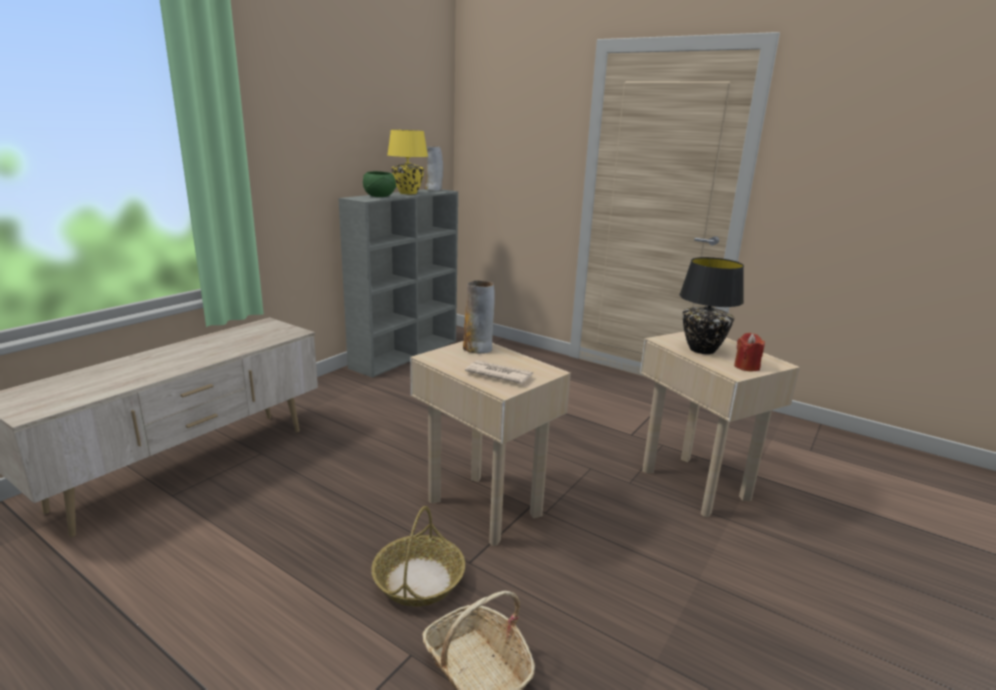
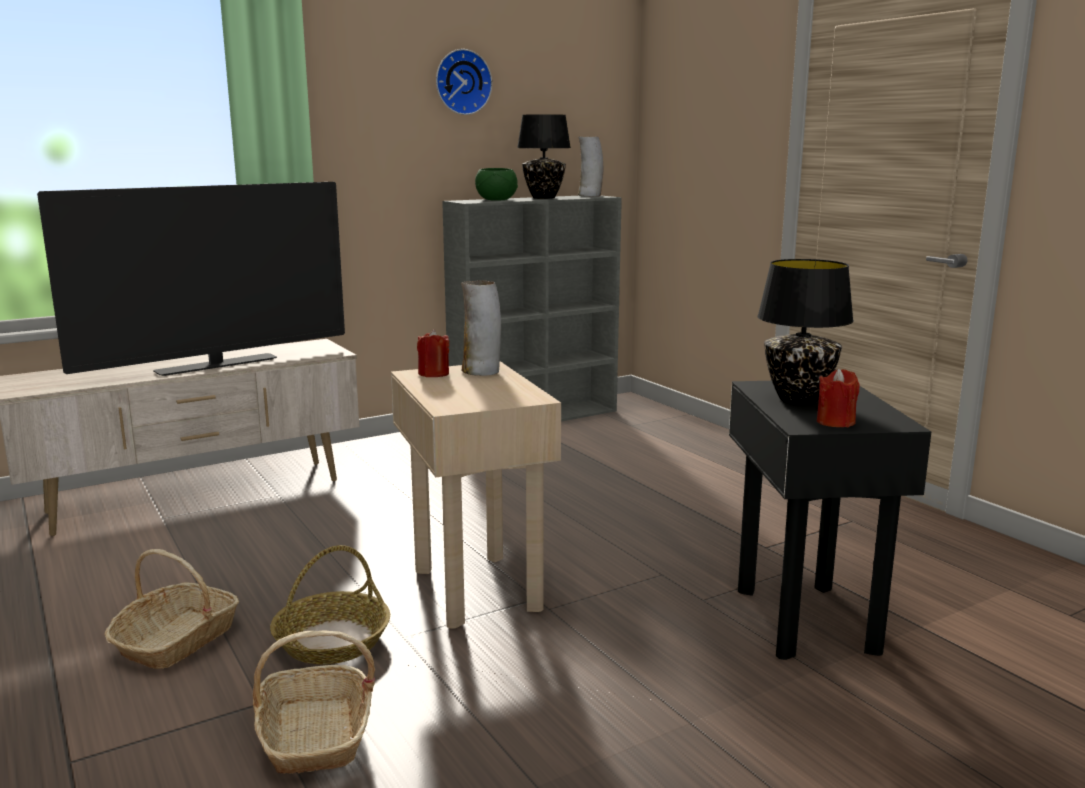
camera: 25 degrees right, 5 degrees down
yellow table lamp [387,130,428,194] -> black table lamp [517,114,571,199]
newspaper [465,360,533,384] -> none
beige side table [640,332,800,517] -> black side table [729,381,931,660]
none -> television [37,182,345,376]
none -> basket [104,549,239,669]
none -> red candle [417,329,449,377]
none -> wall clock [436,49,492,115]

